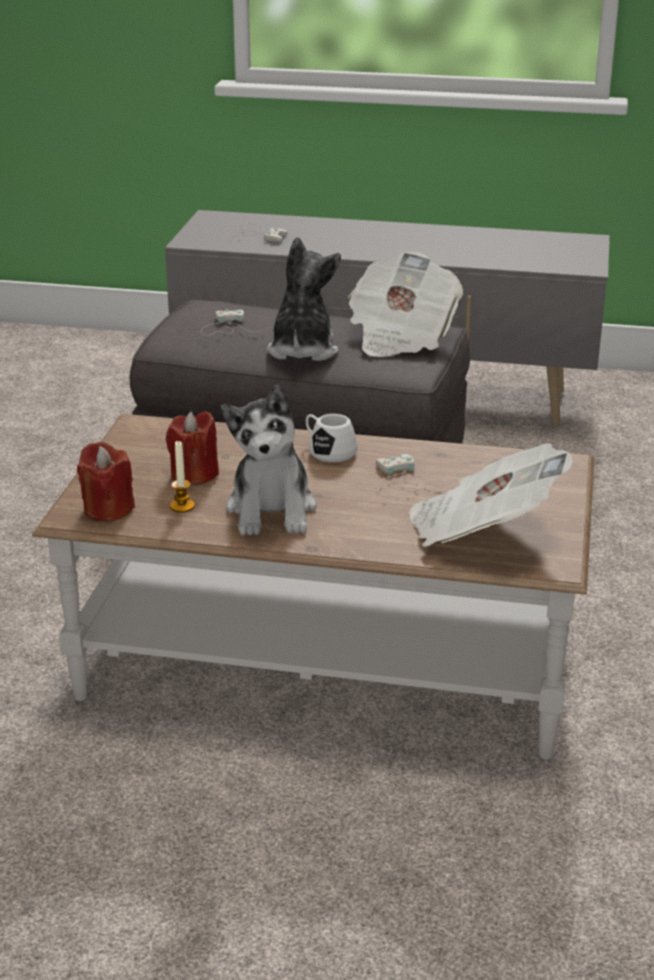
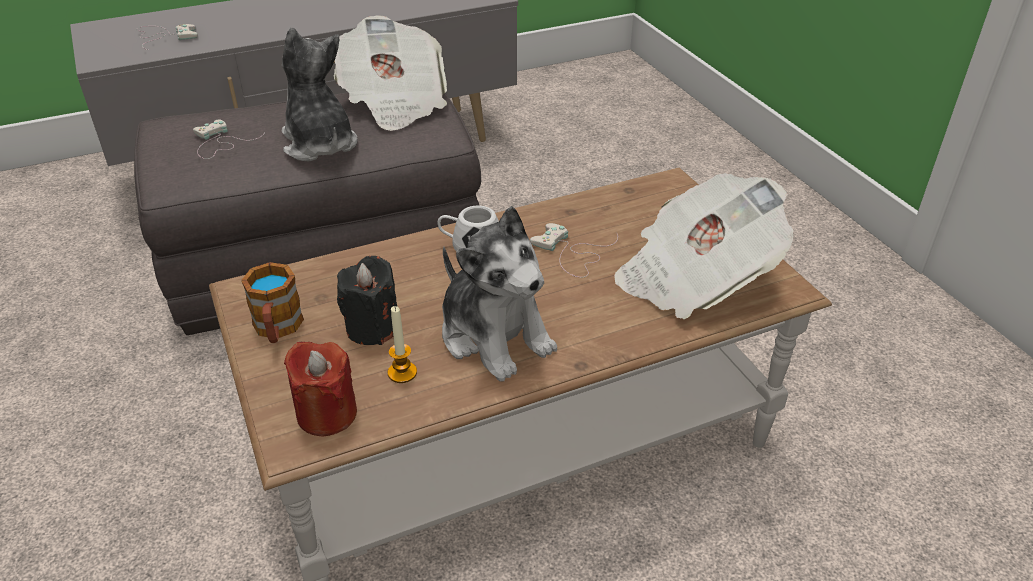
camera: 35 degrees left, 10 degrees up
red candle [166,411,219,485] -> black candle [337,256,398,345]
none -> mug [241,262,304,343]

